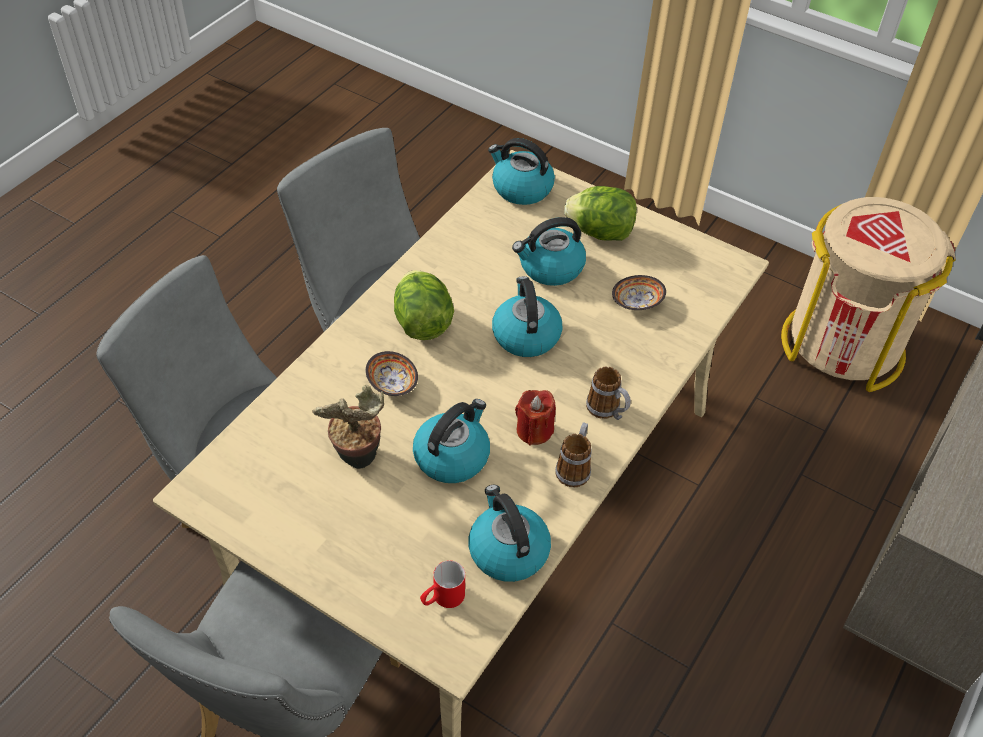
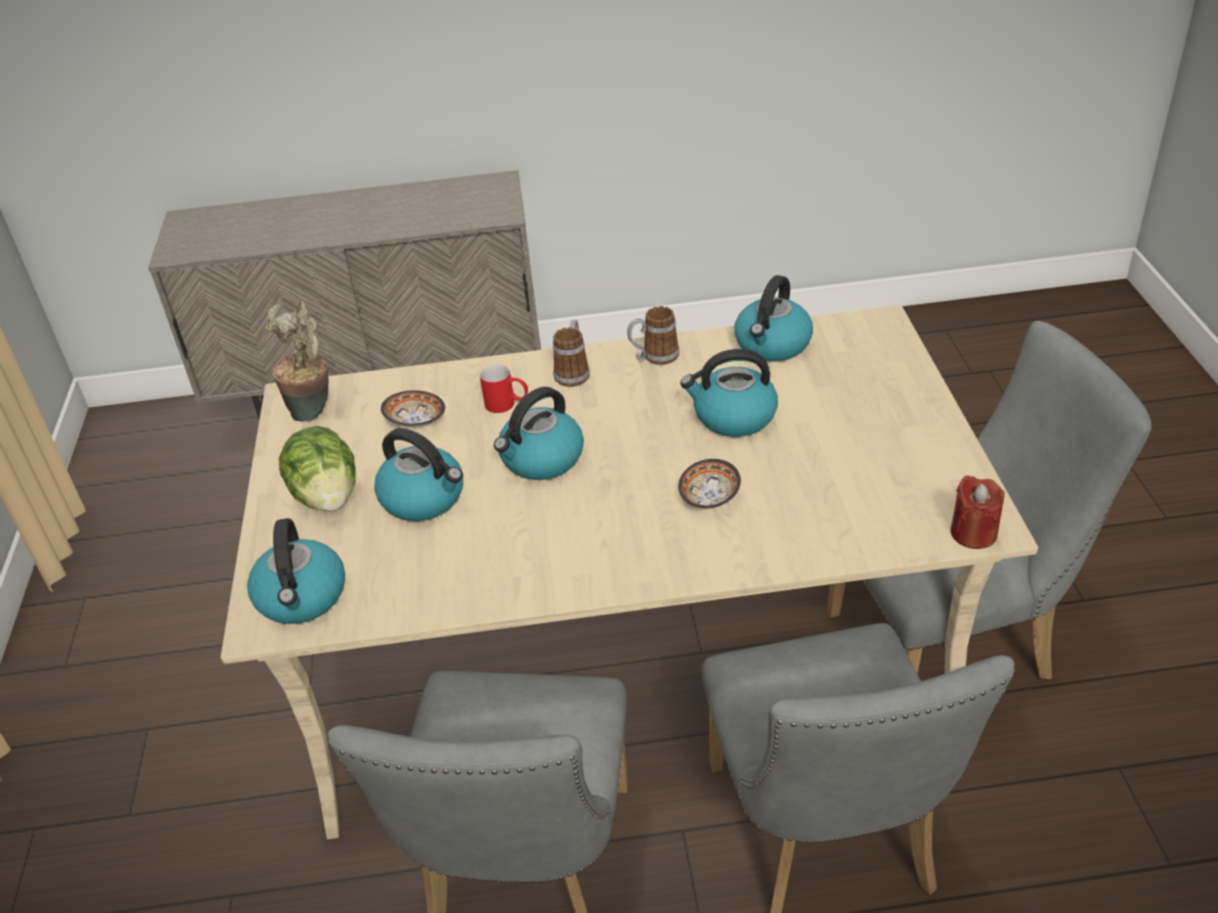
camera: 125 degrees left, 10 degrees down
potted plant [312,385,384,469] -> potted plant moved to [265,301,328,422]
lettuce [394,270,454,340] -> none
red mug [420,560,465,608] -> red mug moved to [480,364,528,413]
red candle [515,390,556,446] -> red candle moved to [950,476,1005,549]
beige trash can [781,197,956,392] -> none

